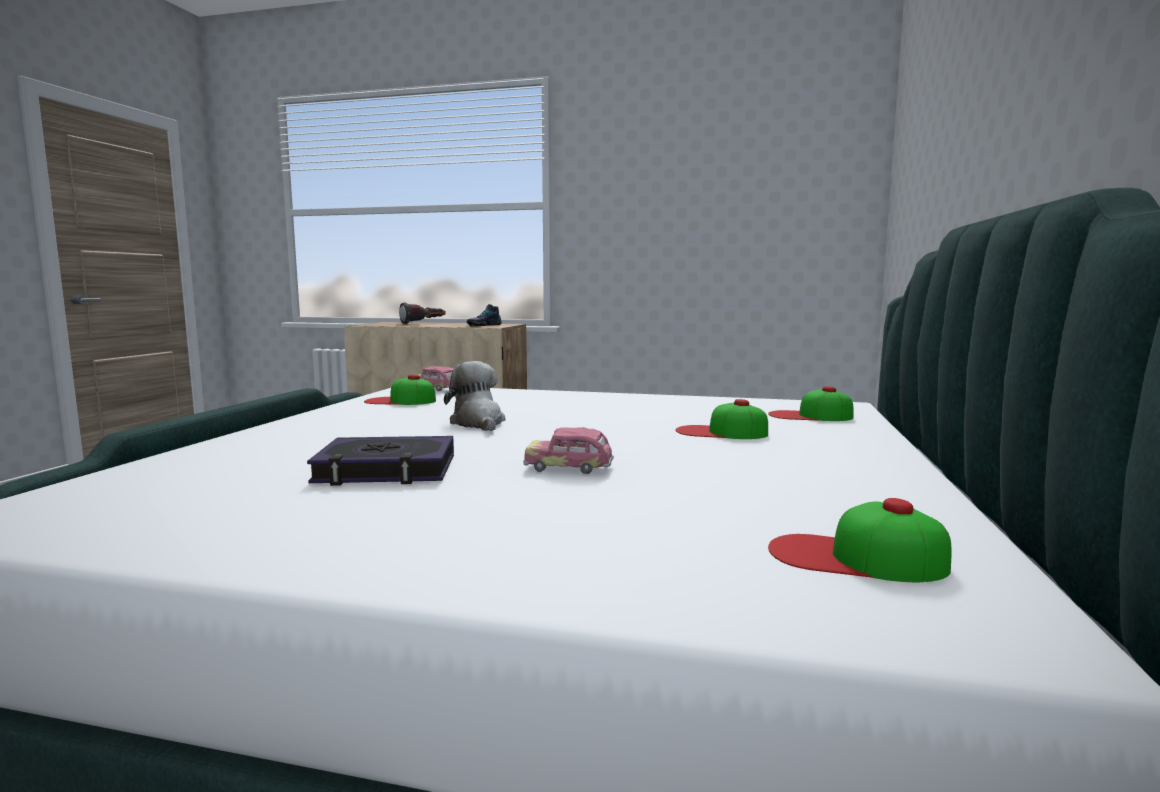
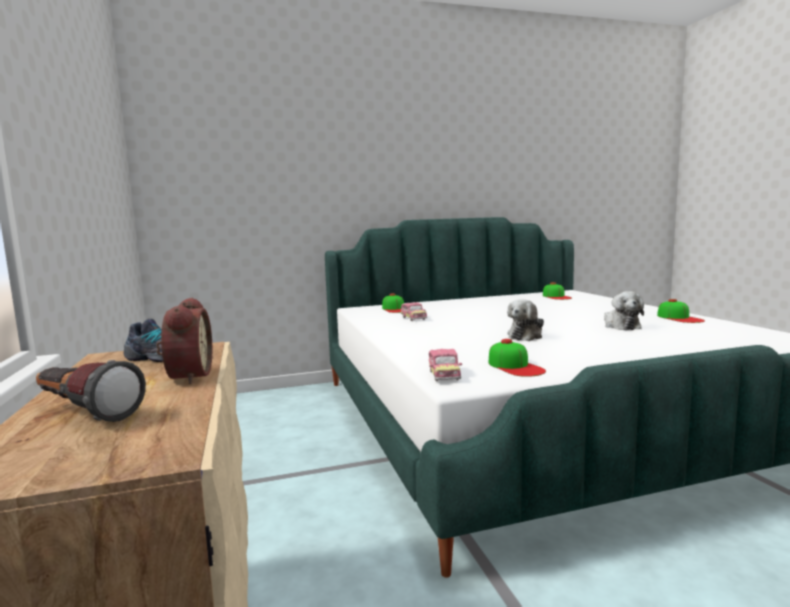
camera: 120 degrees left, 0 degrees up
book [307,436,454,486] -> plush toy [604,291,644,330]
toy car [523,427,614,474] -> toy car moved to [401,302,427,321]
cap [676,399,768,439] -> cap moved to [657,299,705,323]
none -> alarm clock [156,298,212,384]

